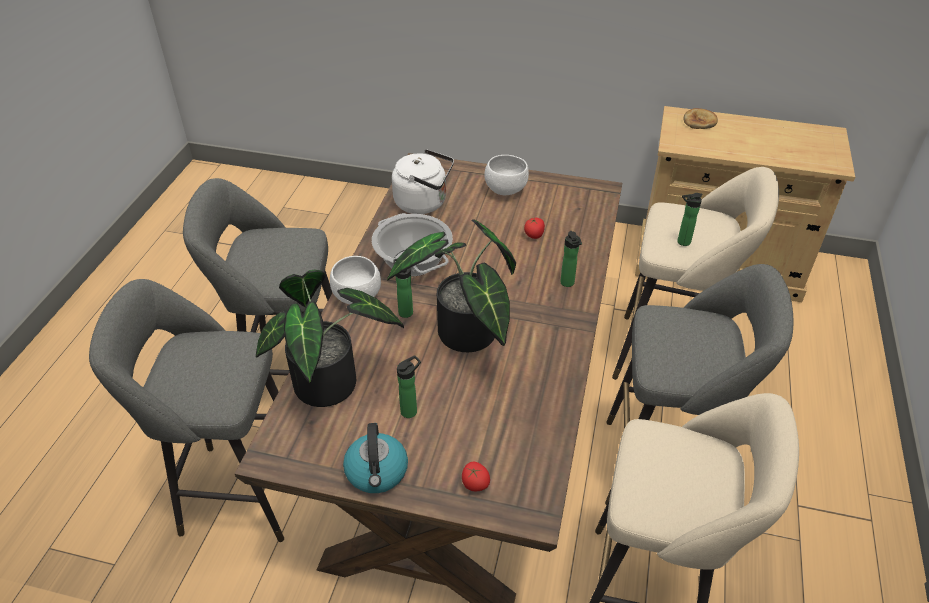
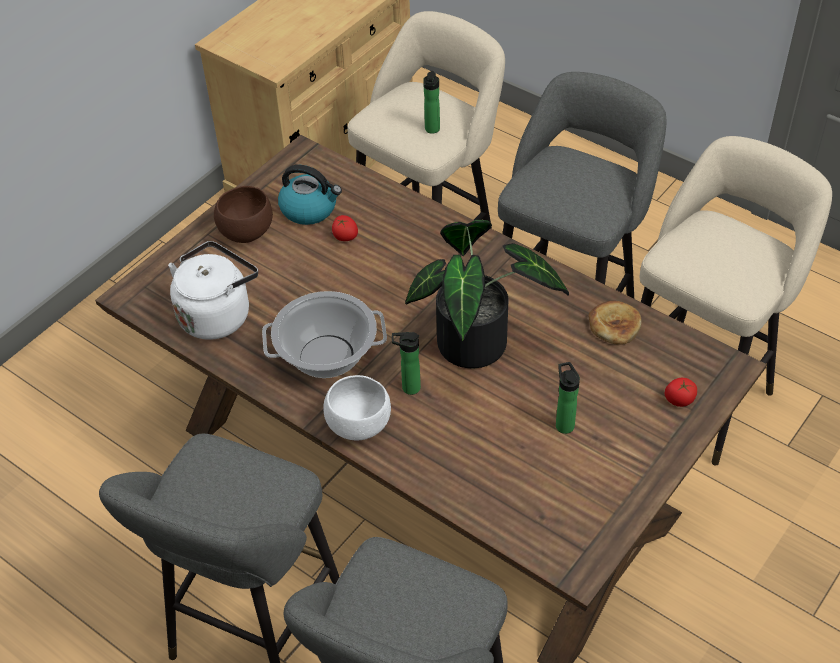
camera: 65 degrees left, 5 degrees up
potted plant [256,269,404,407] -> none
kettle [343,423,408,493] -> kettle moved to [278,165,342,225]
white bowl [484,155,529,195] -> brown bowl [214,186,273,243]
bottle [560,231,582,287] -> none
bread [683,108,718,129] -> bread moved to [588,301,642,345]

